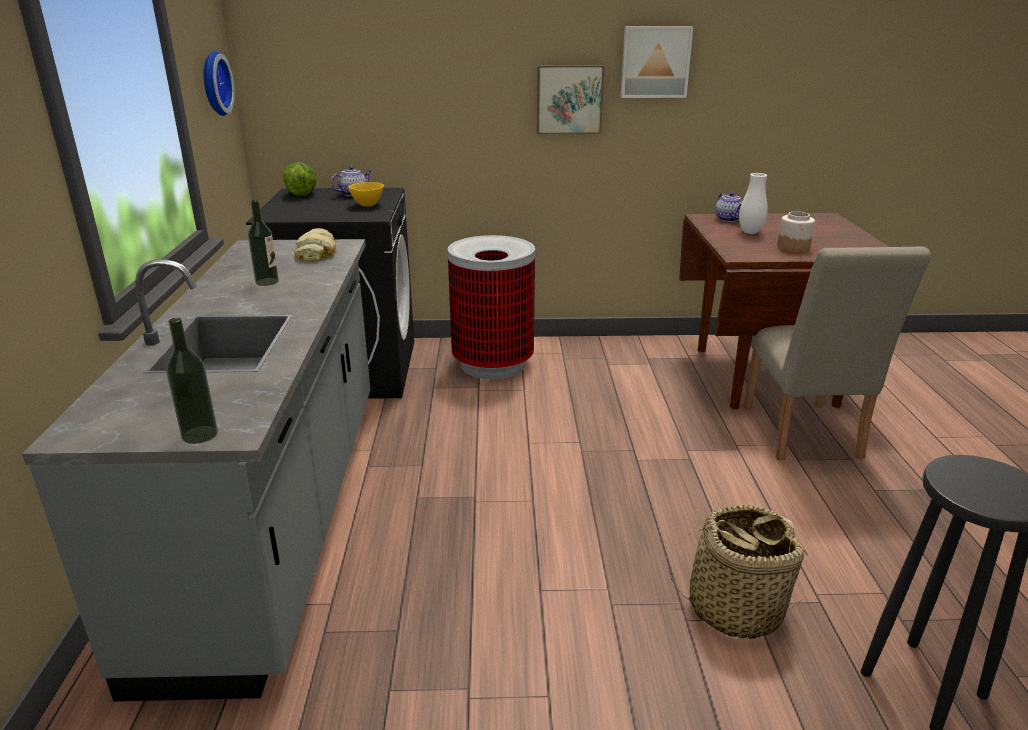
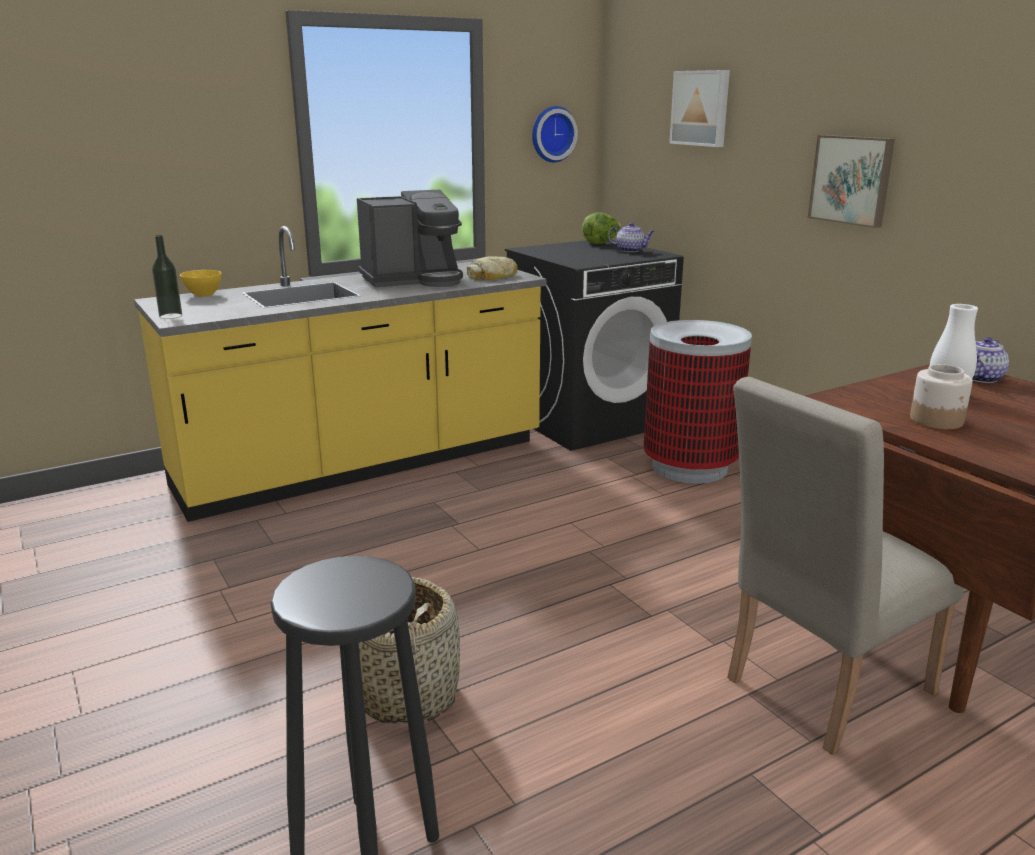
camera: 60 degrees right, 5 degrees down
grey counter [22,239,371,701] -> yellow counter [134,226,547,522]
bottle [248,200,279,286] -> coffee machine [357,190,463,288]
yellow bowl [348,182,384,207] -> yellow bowl moved to [180,270,222,297]
picture [621,26,693,98] -> picture moved to [669,70,730,147]

